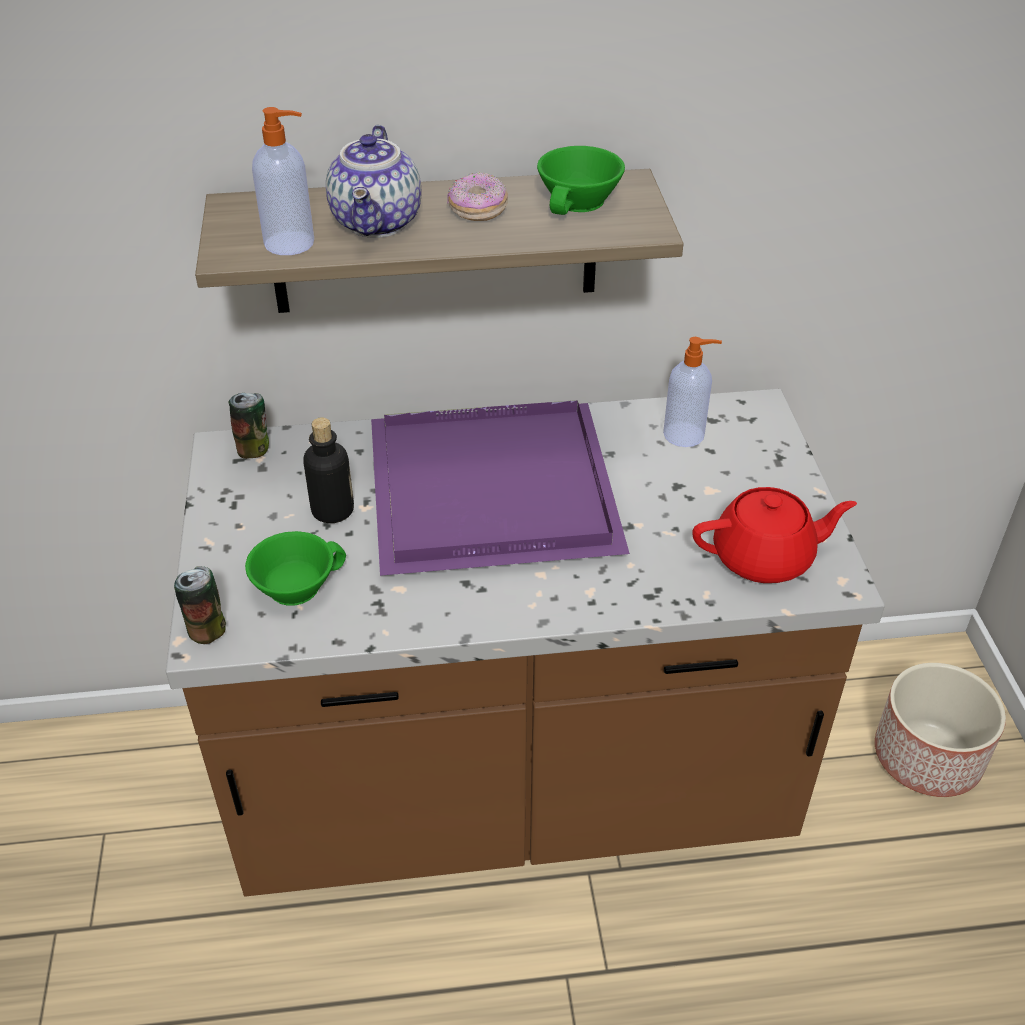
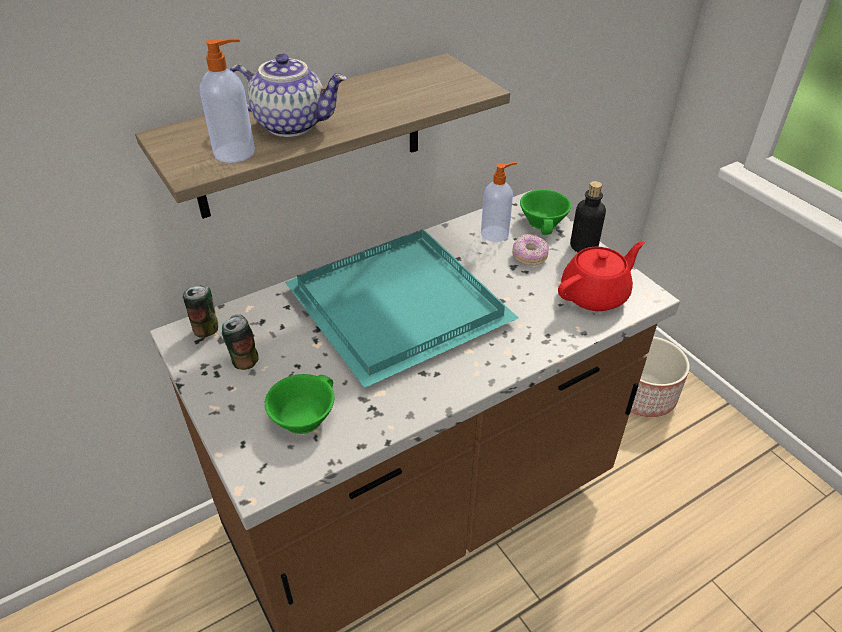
camera: 25 degrees left, 0 degrees up
can [174,566,226,644] -> can moved to [222,315,259,370]
bottle [303,417,354,523] -> bottle moved to [570,181,606,252]
teapot [326,125,421,238] -> teapot turned 60 degrees counterclockwise [230,53,347,137]
purple tray [371,400,630,576] -> turquoise tray [285,229,518,388]
donut [447,172,508,221] -> donut moved to [512,234,549,266]
green cup [537,146,625,215] -> green cup moved to [520,189,571,235]

